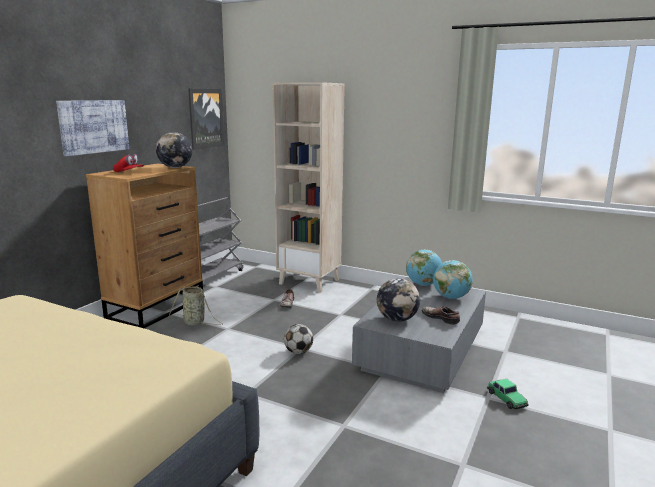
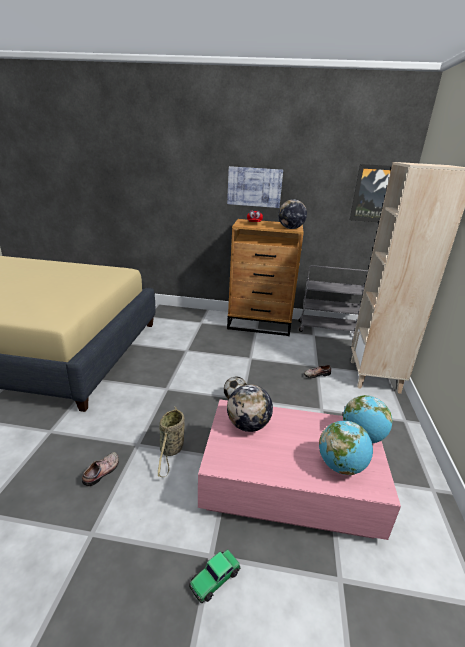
camera: 70 degrees right, 10 degrees up
basket [168,287,223,325] -> basket moved to [158,406,185,477]
grey coffee table [352,277,486,393] -> pink coffee table [198,400,401,540]
shoe [422,306,460,325] -> shoe moved to [82,452,119,486]

